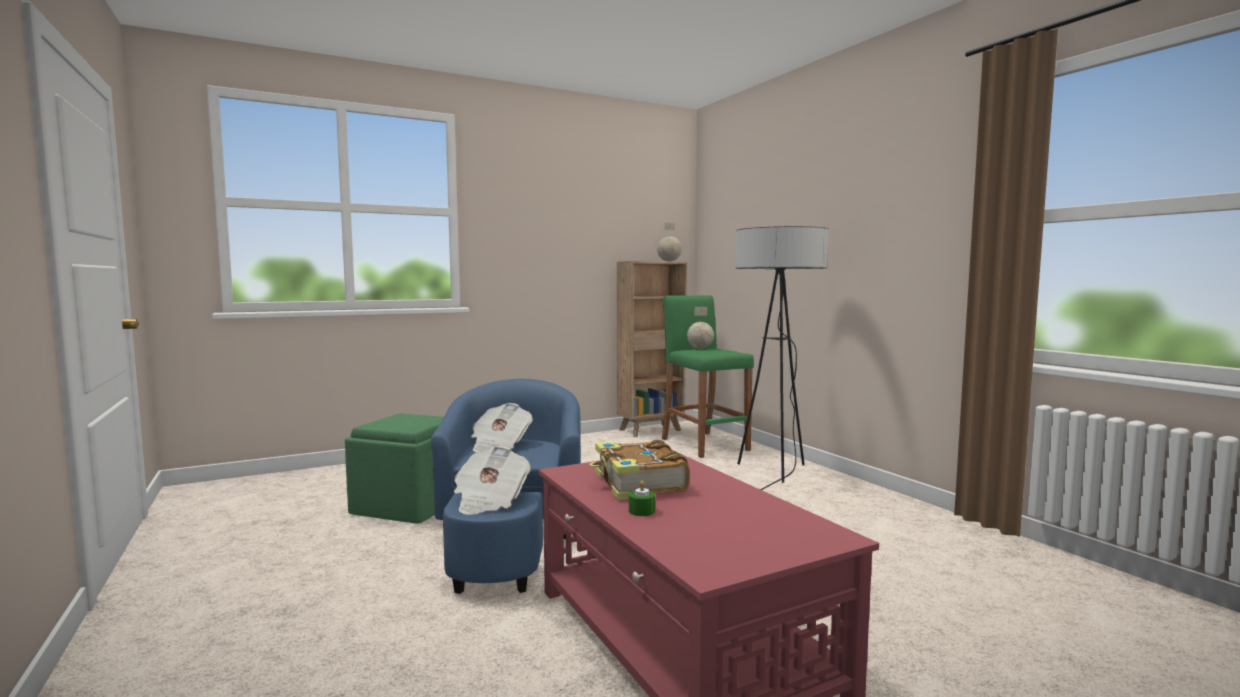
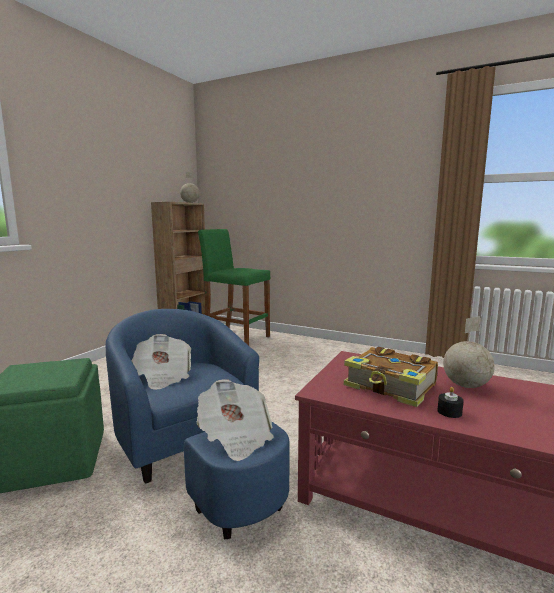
camera: 35 degrees left, 5 degrees up
green candle [629,480,655,516] -> black candle [437,387,464,418]
globe [687,307,714,349] -> globe moved to [443,316,495,388]
floor lamp [735,226,829,490] -> none

